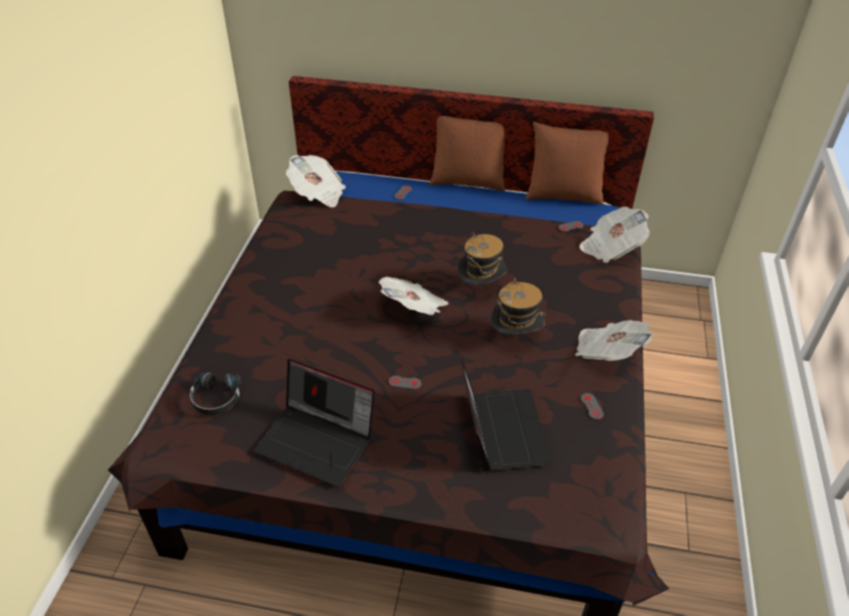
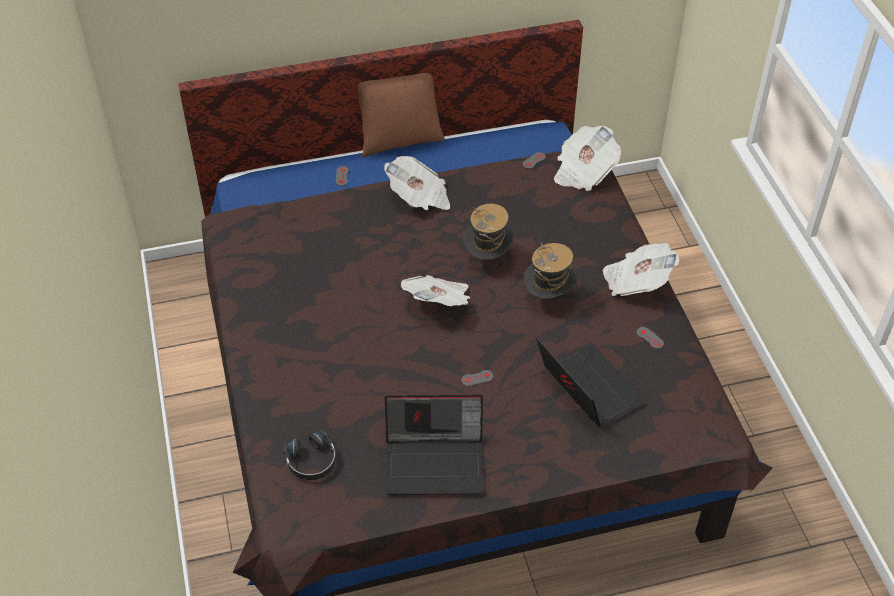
camera: 25 degrees left, 5 degrees up
newspaper [286,155,346,208] -> newspaper moved to [384,156,451,210]
brown pillow [525,122,609,205] -> none

